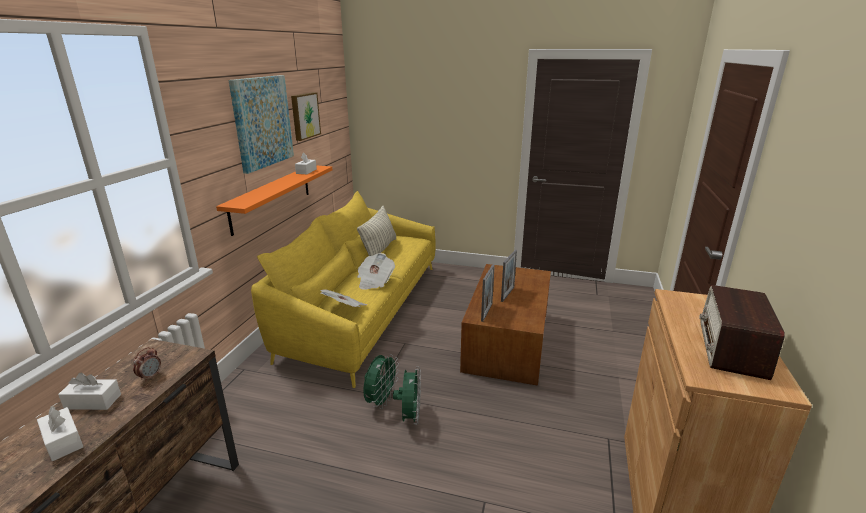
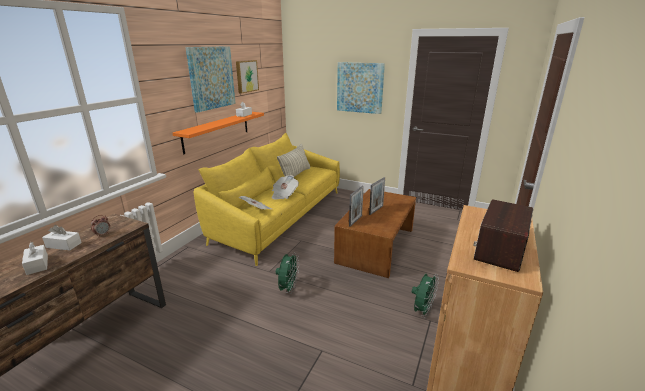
camera: 10 degrees right, 0 degrees up
green fan [363,354,400,409] -> green fan moved to [412,274,439,318]
none -> picture [337,62,385,114]

